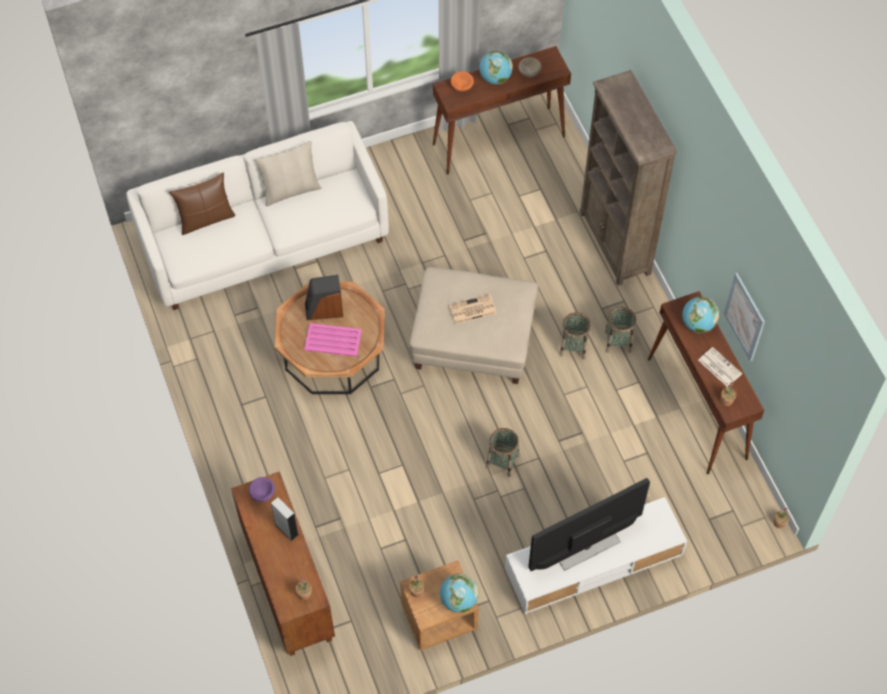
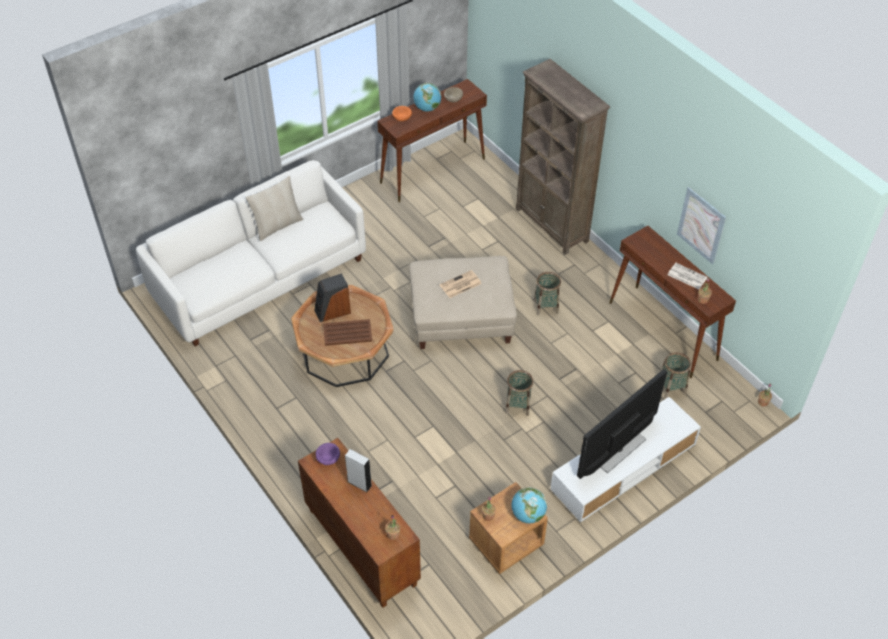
camera: 15 degrees left, 10 degrees down
brown pillow [169,173,235,235] -> none
pink tray [304,323,362,357] -> brown tray [323,319,372,346]
basket [605,307,636,353] -> basket moved to [661,353,691,399]
globe [682,297,719,333] -> none

